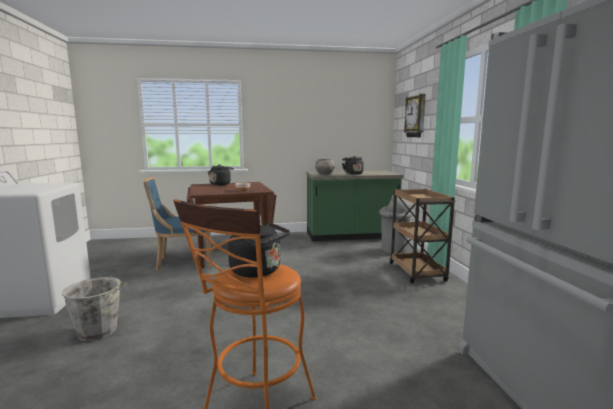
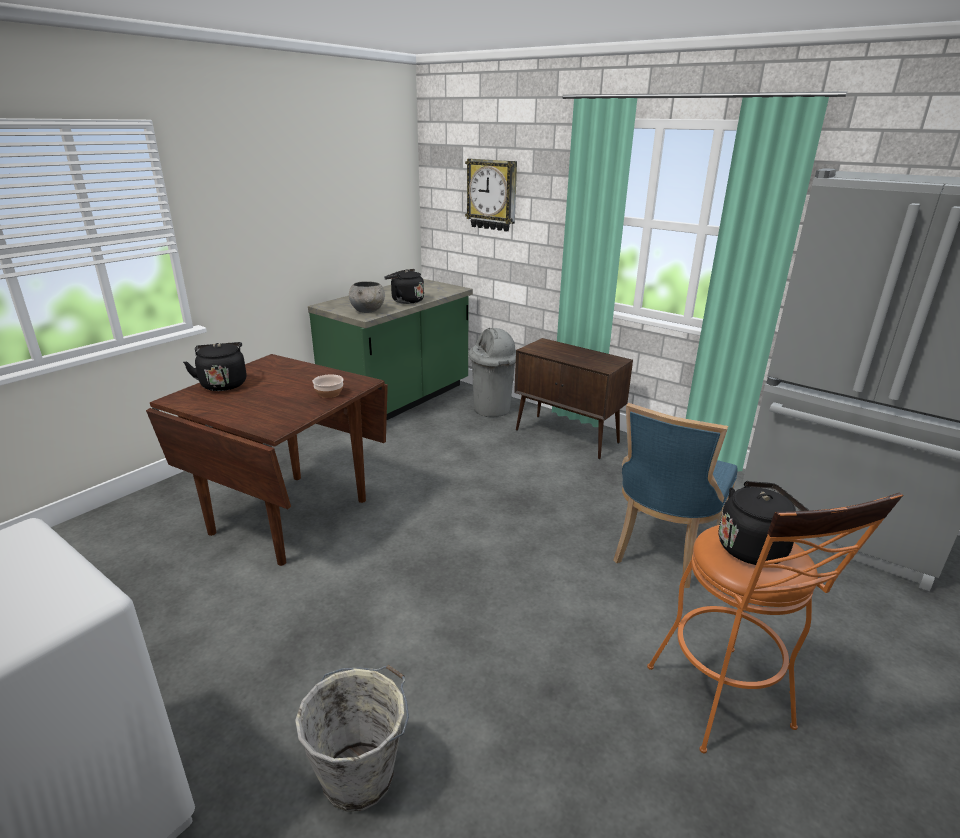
camera: 45 degrees left, 15 degrees up
blue chair [143,177,212,270] -> blue chair moved to [613,403,738,588]
brown cart [390,189,455,284] -> brown cabinet [514,338,633,459]

